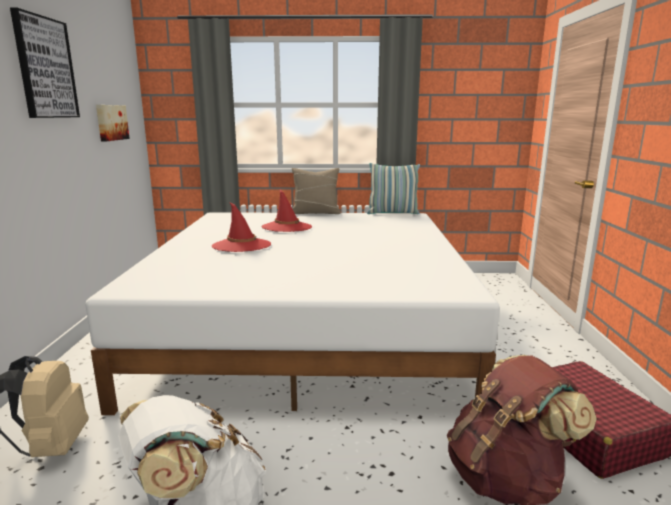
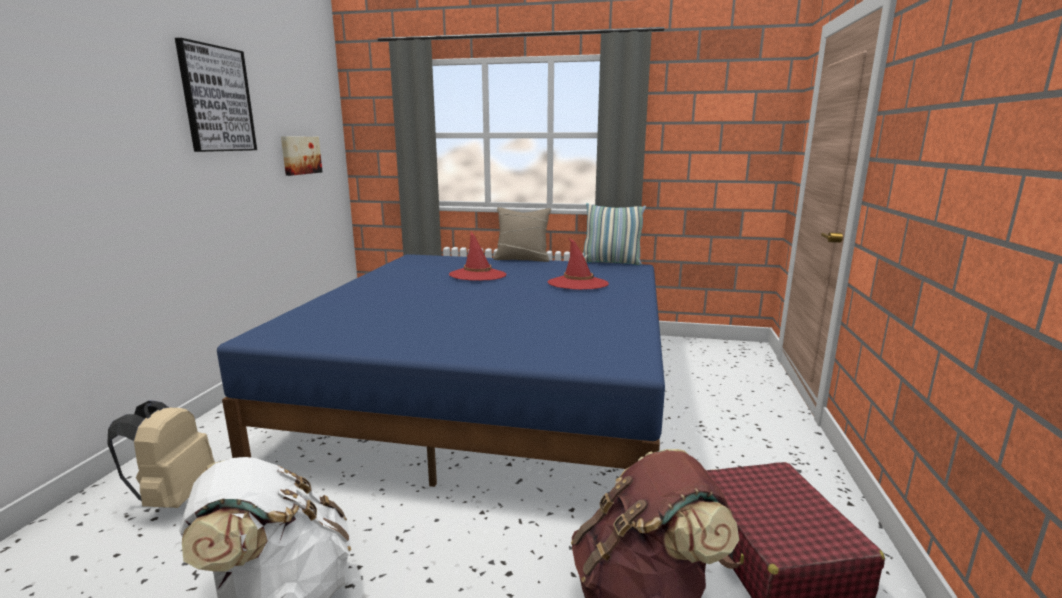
camera: 10 degrees right, 0 degrees up
white bed [85,212,500,415] -> blue bed [217,254,665,487]
red hat [212,203,271,252] -> red hat moved to [548,238,609,290]

